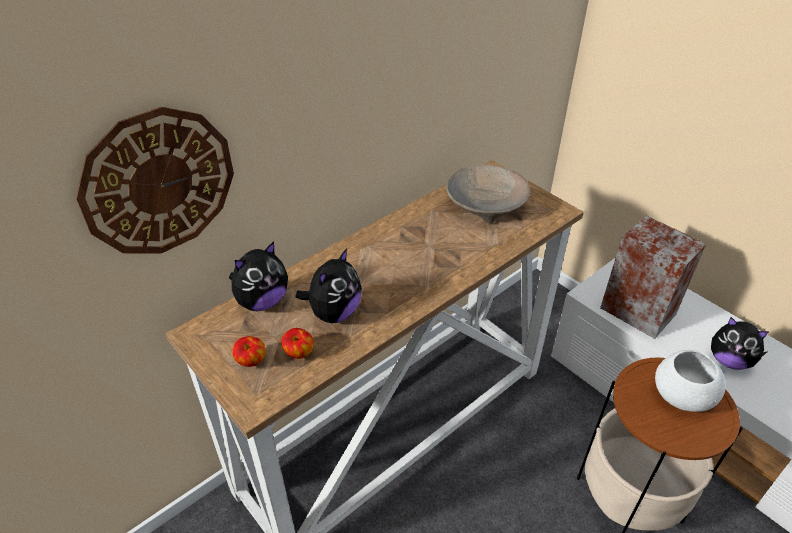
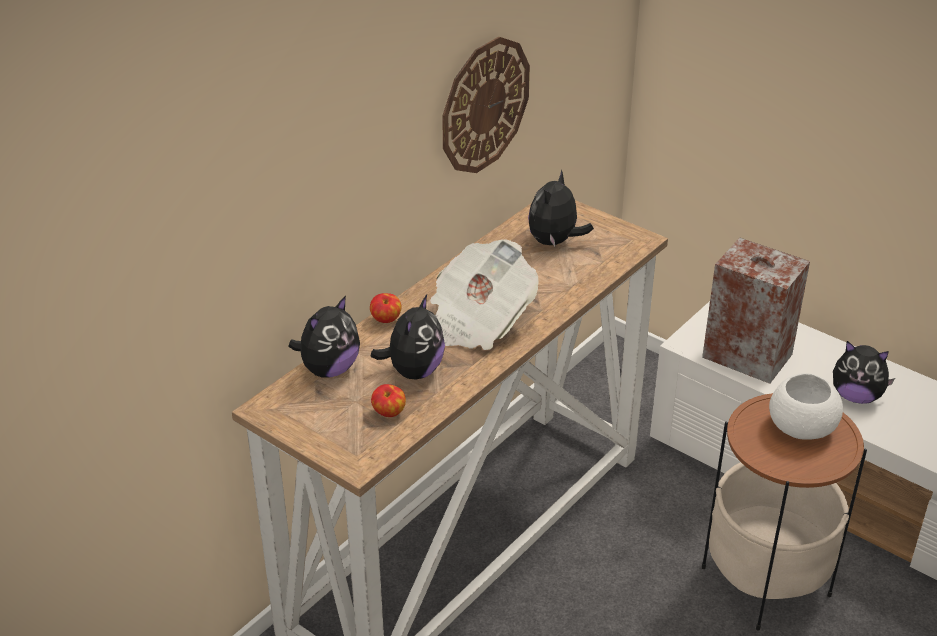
camera: 10 degrees left, 5 degrees down
wall clock [76,107,234,253] -> wall clock moved to [442,37,530,173]
apple [232,336,266,367] -> apple moved to [370,293,402,323]
beige bowl [446,164,531,223] -> plush toy [528,169,594,246]
none -> newspaper [430,239,539,350]

